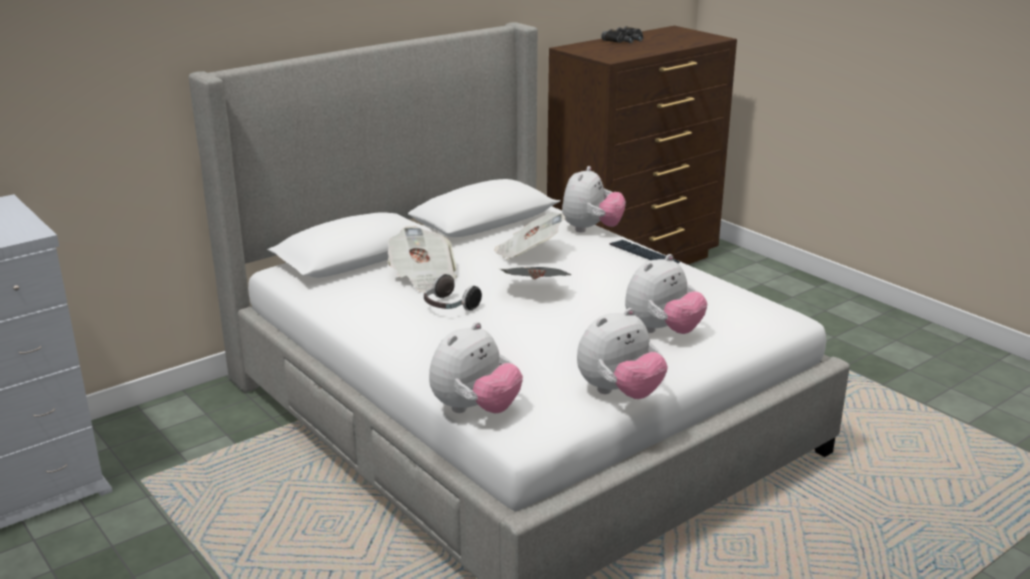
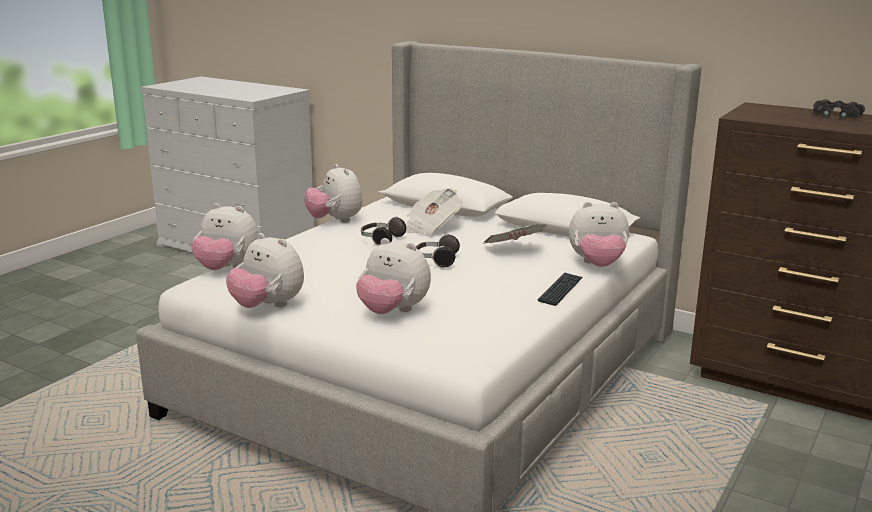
camera: 70 degrees right, 5 degrees down
newspaper [501,267,571,279] -> headphones [416,234,460,268]
none -> plush toy [305,164,363,223]

